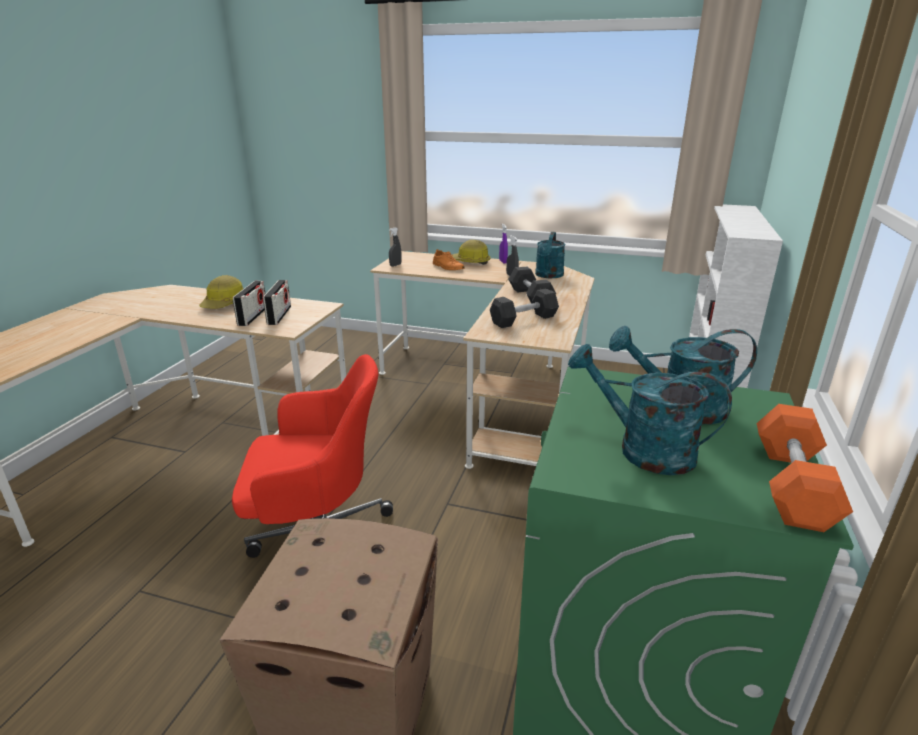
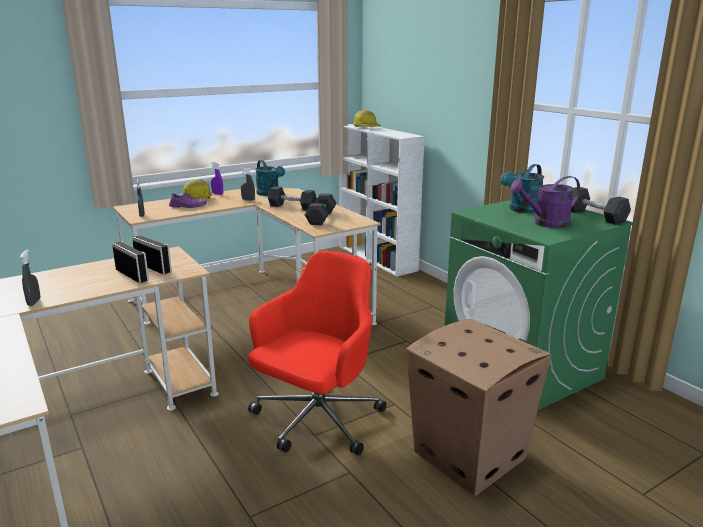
camera: 50 degrees left, 5 degrees down
hard hat [199,275,243,309] -> hard hat moved to [353,110,381,127]
orange shoe [433,249,465,270] -> purple shoe [169,192,207,208]
turquoise watering can [568,344,732,475] -> purple watering can [510,176,580,228]
orange dumbbell [757,404,853,532] -> grey dumbbell [571,187,631,225]
none -> grey spray bottle [20,250,41,306]

